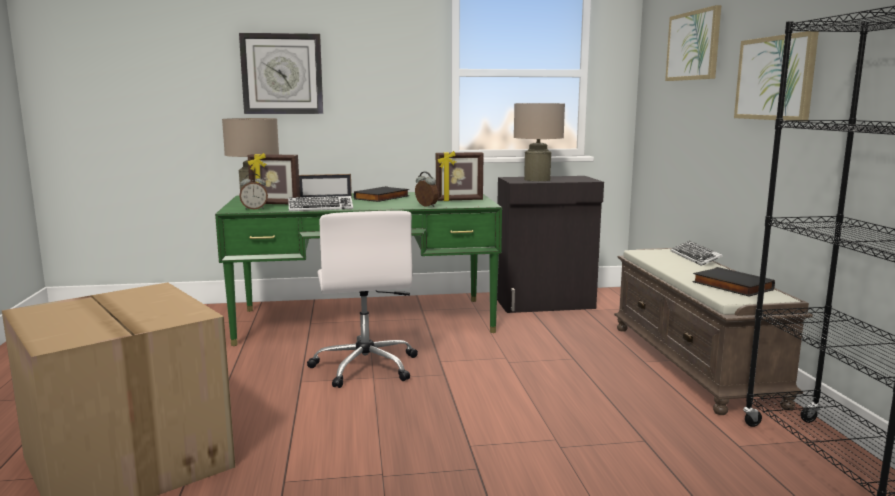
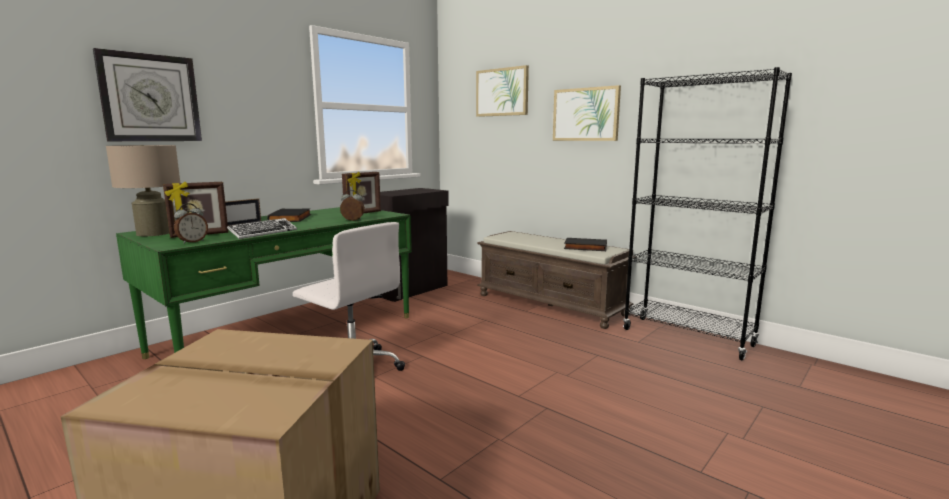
camera: 40 degrees left, 0 degrees up
beige table lamp [514,103,565,181] -> none
keyboard [671,241,723,266] -> none

